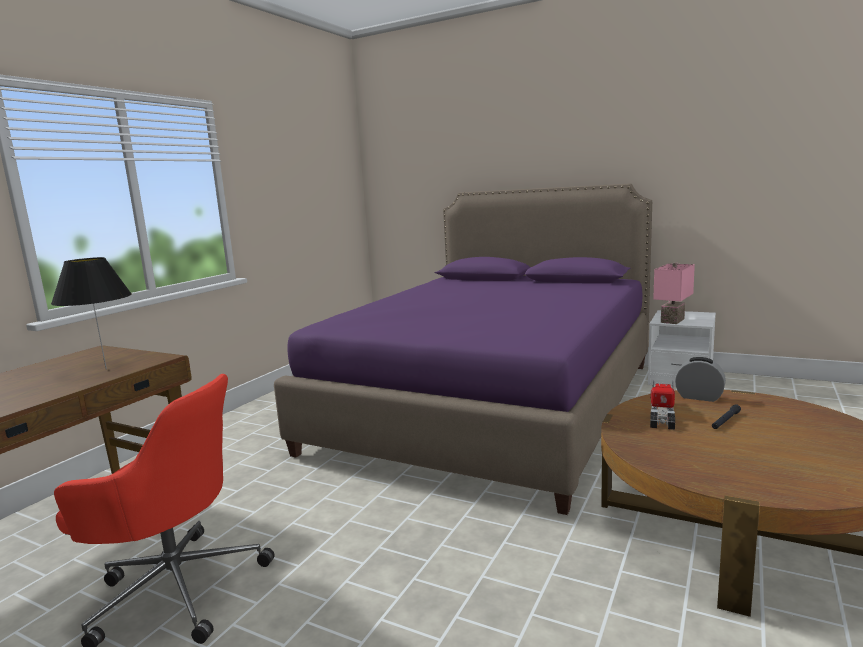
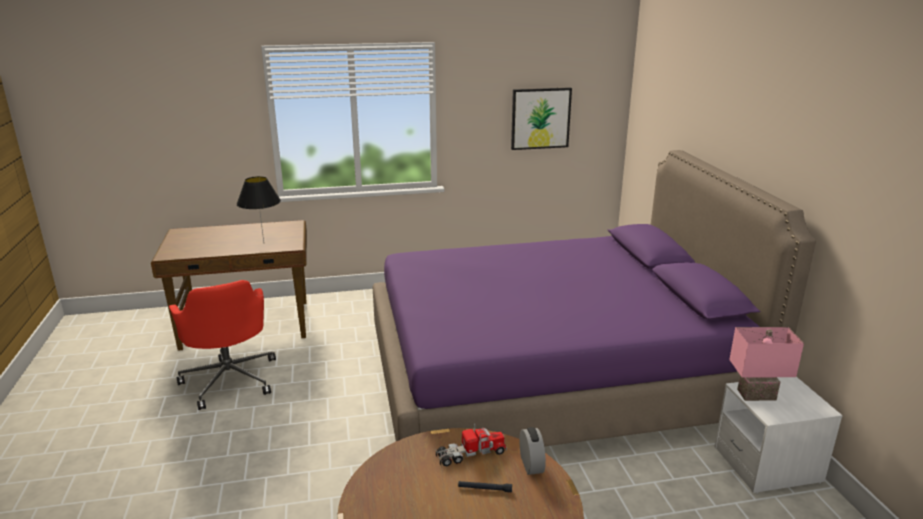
camera: 50 degrees right, 10 degrees up
none -> picture [511,87,572,150]

